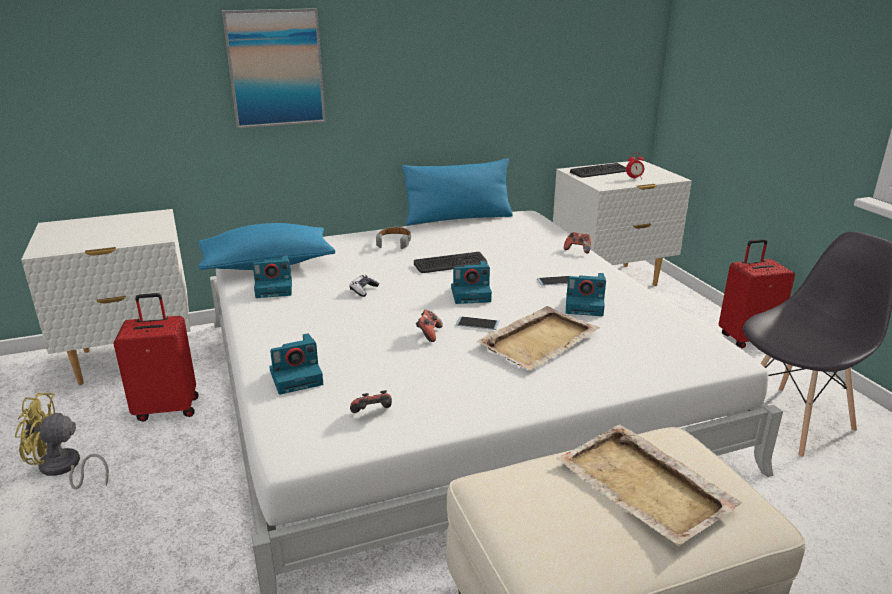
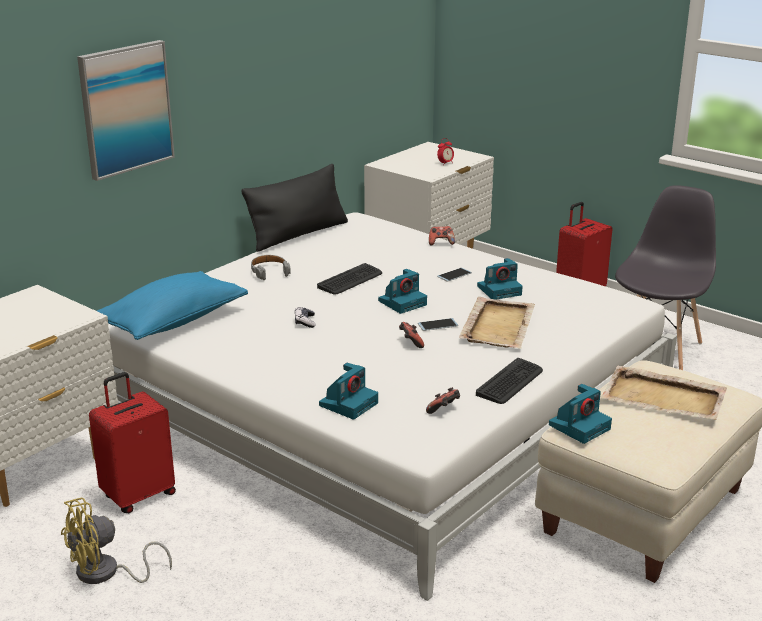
camera: 30 degrees left, 0 degrees up
camera [253,255,292,298] -> camera moved to [549,384,612,444]
blue pillow [402,158,513,225] -> black pillow [241,164,348,252]
keyboard [570,163,626,177] -> keyboard moved to [476,358,543,404]

